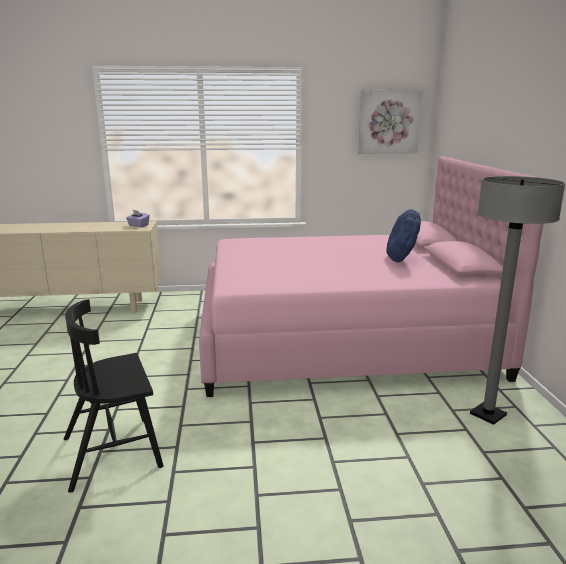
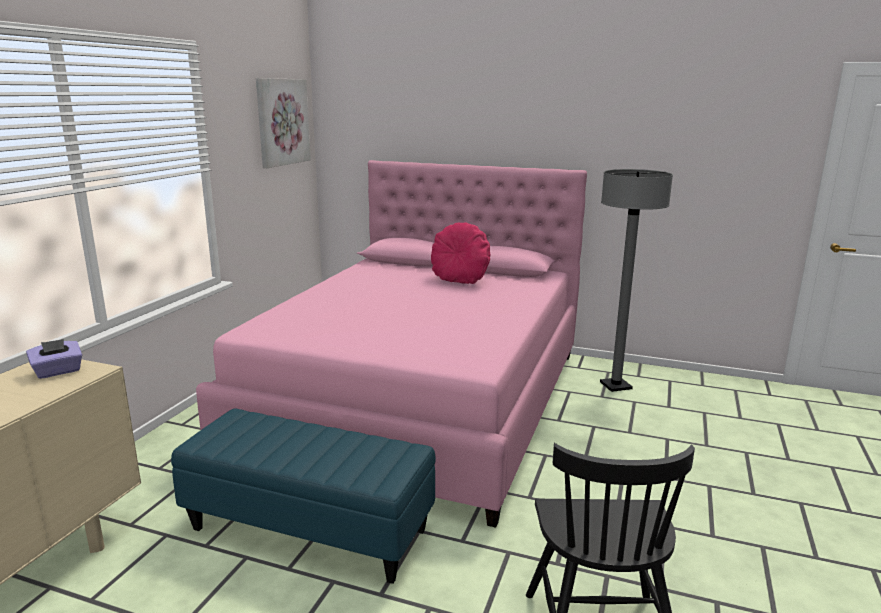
camera: 65 degrees left, 0 degrees up
blue pillow [386,209,421,263] -> pink pillow [431,222,490,284]
none -> blue ottoman [171,408,436,584]

